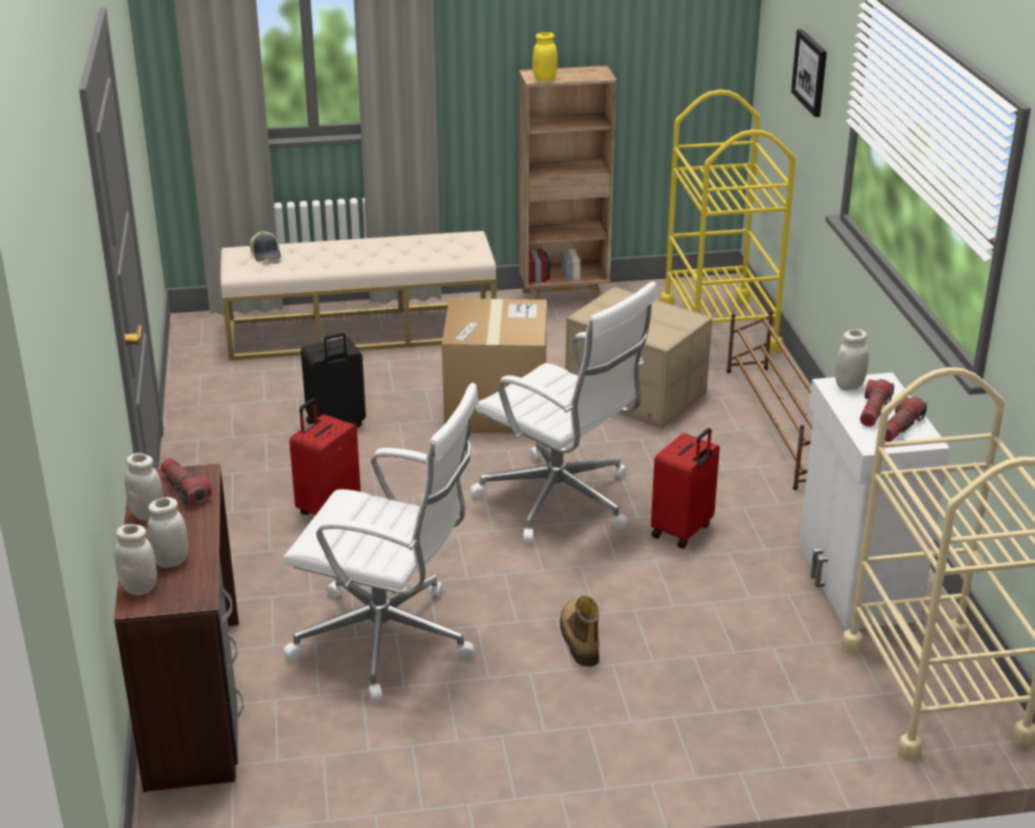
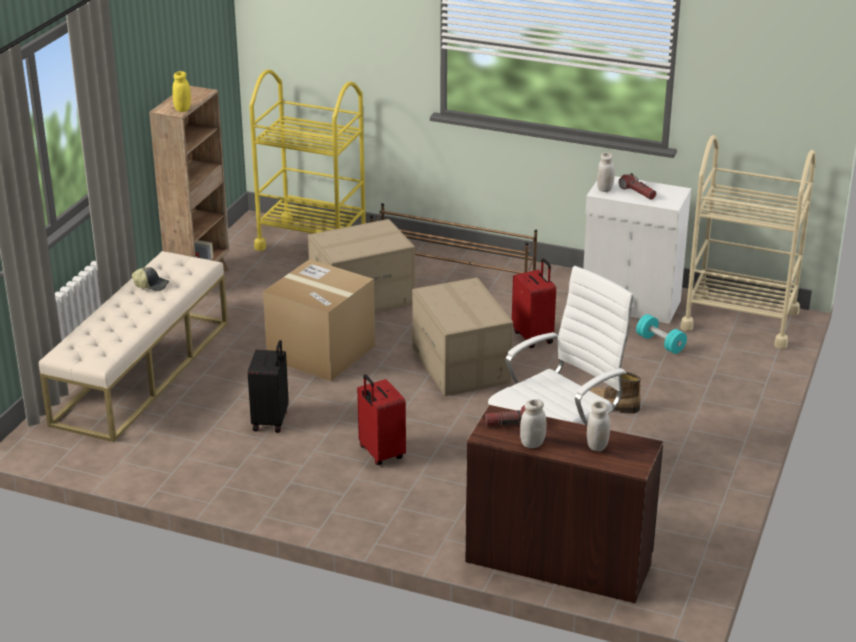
camera: 60 degrees left, 0 degrees up
white jar [114,524,157,595] -> none
cap [250,231,281,262] -> cap moved to [132,267,169,291]
white office chair [470,281,657,543] -> cardboard box [412,277,513,396]
picture [791,29,827,117] -> none
flashlight [885,397,927,442] -> none
none -> turquoise dumbbell [636,314,687,354]

